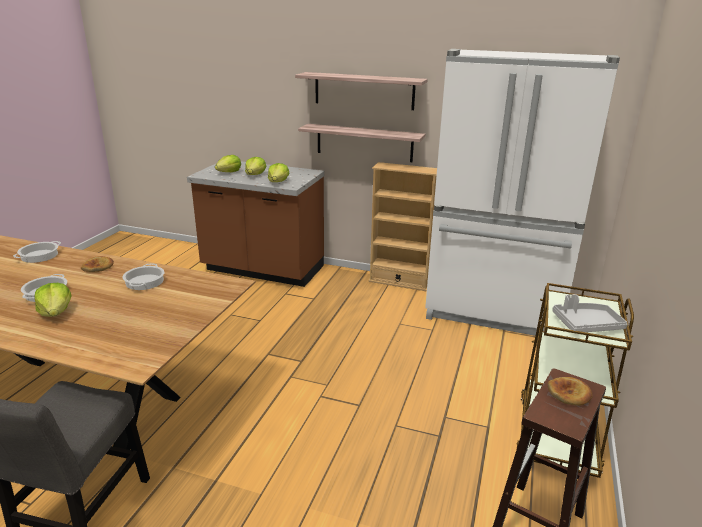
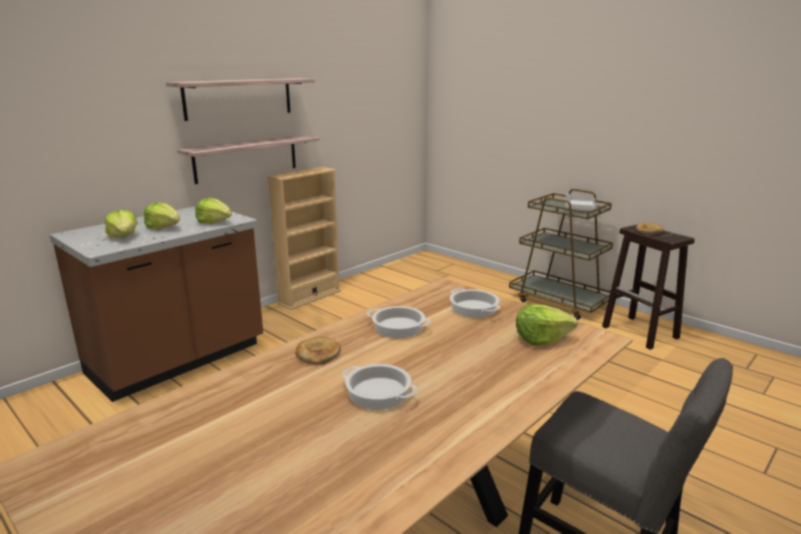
camera: 65 degrees left, 5 degrees down
cooking pot [13,241,61,263] -> cooking pot moved to [450,288,500,318]
lettuce [34,283,72,317] -> lettuce moved to [516,304,577,346]
white fridge [425,49,620,336] -> none

